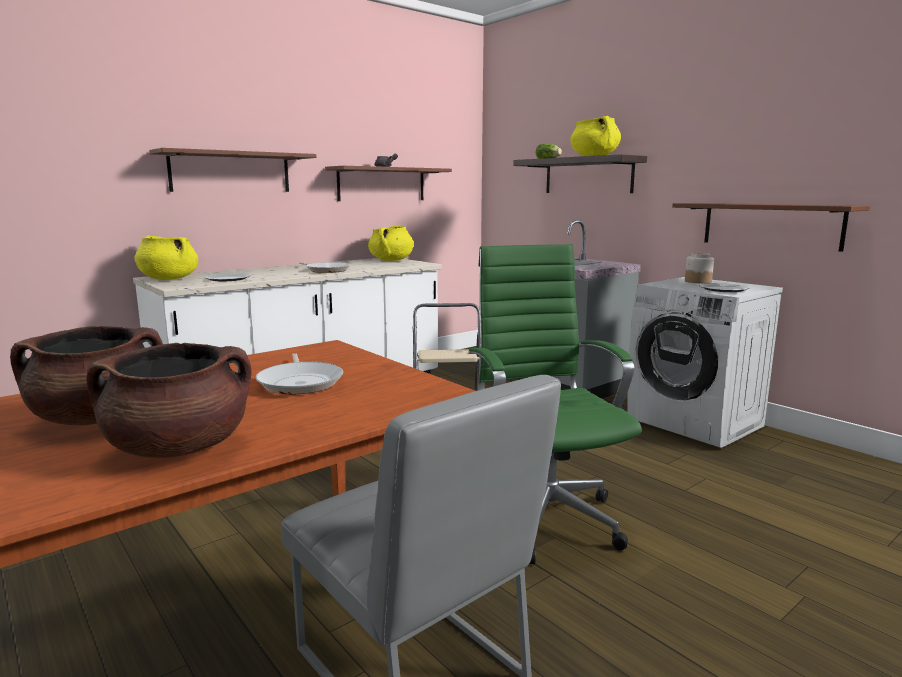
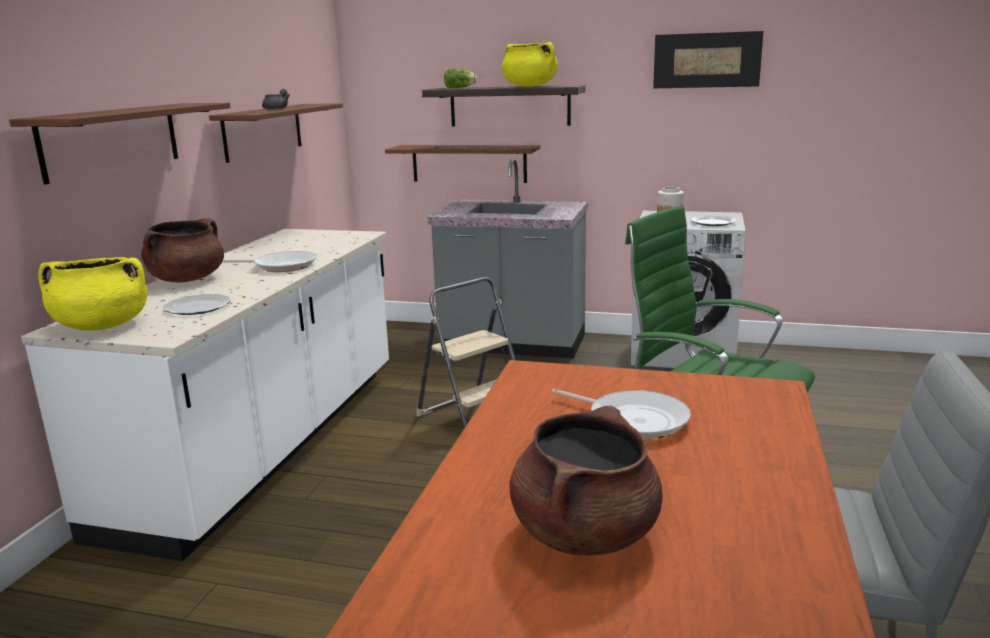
camera: 35 degrees left, 5 degrees up
brown cooking pot [86,343,252,458] -> brown cooking pot moved to [141,218,224,282]
yellow cooking pot [368,226,414,261] -> none
brown shelf [672,203,870,252] -> brown shelf moved to [385,145,540,183]
none -> picture [653,31,763,88]

